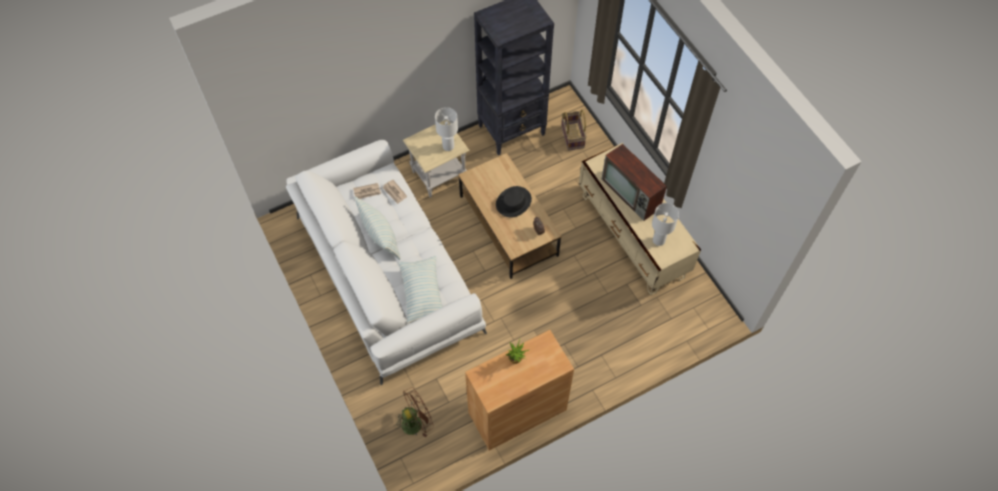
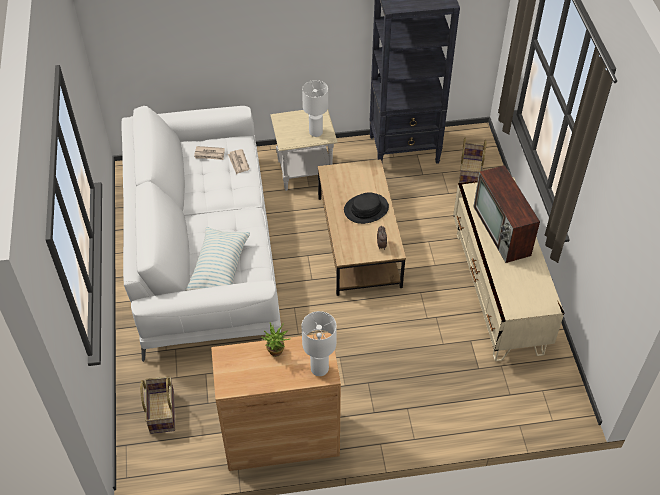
camera: 20 degrees right, 10 degrees down
pillow [354,197,401,260] -> none
brown fan [394,387,434,438] -> basket [140,376,175,434]
white table lamp [652,203,679,246] -> white table lamp moved to [302,311,337,376]

